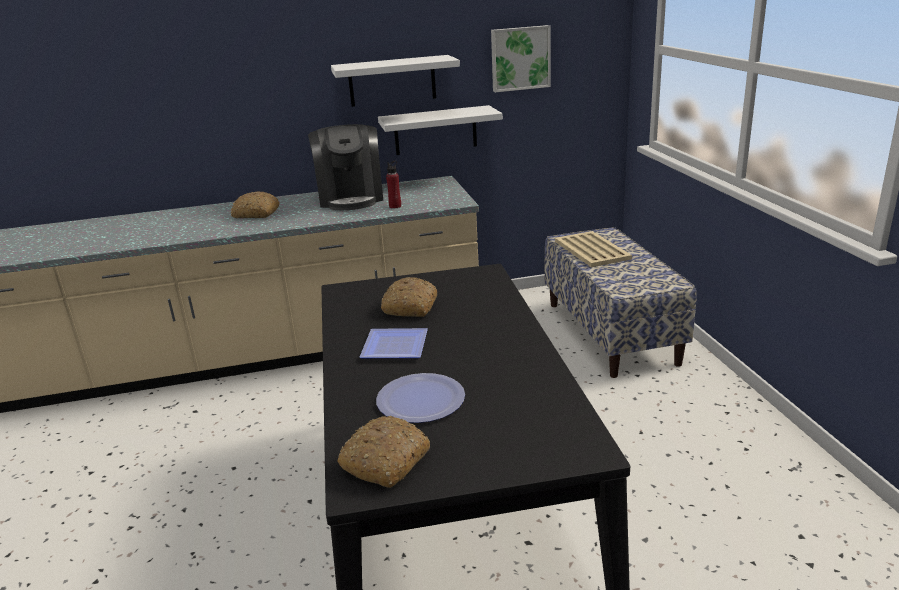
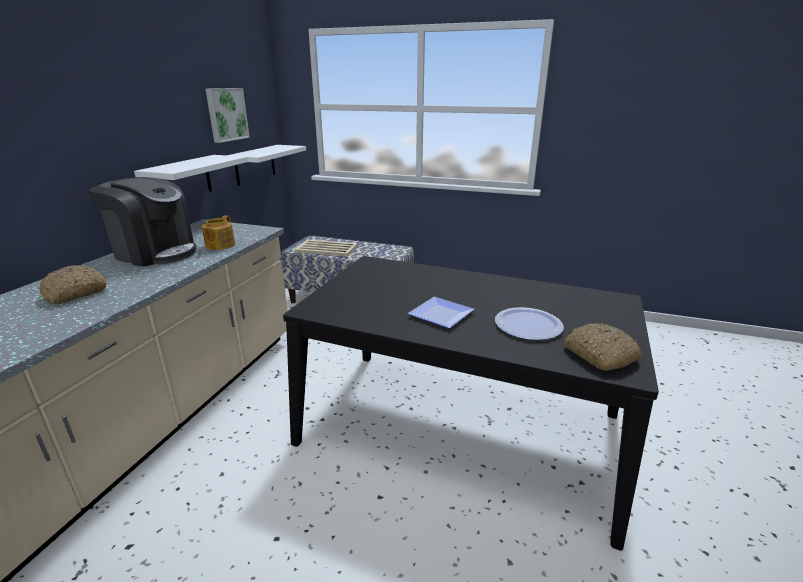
camera: 60 degrees left, 0 degrees up
white shelf [331,55,460,107] -> white shelf moved to [228,145,306,186]
bread [381,277,437,317] -> none
red bottle [386,161,401,208] -> teapot [202,215,235,250]

